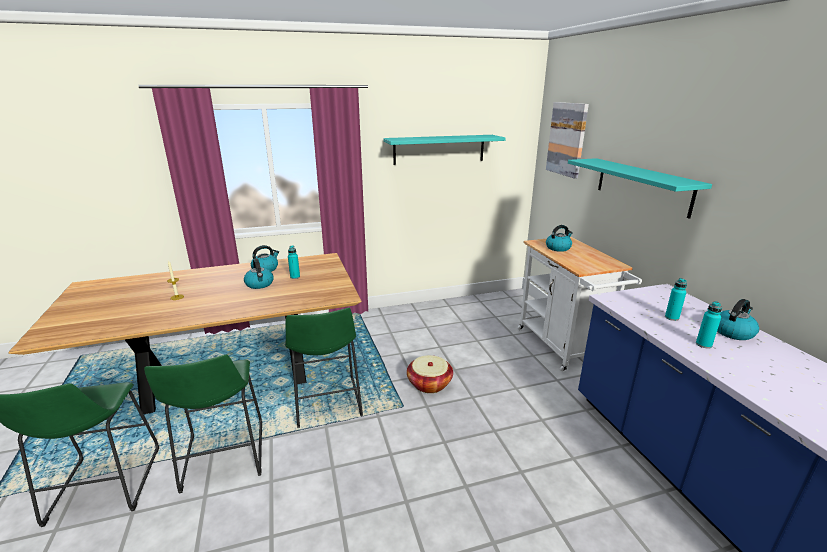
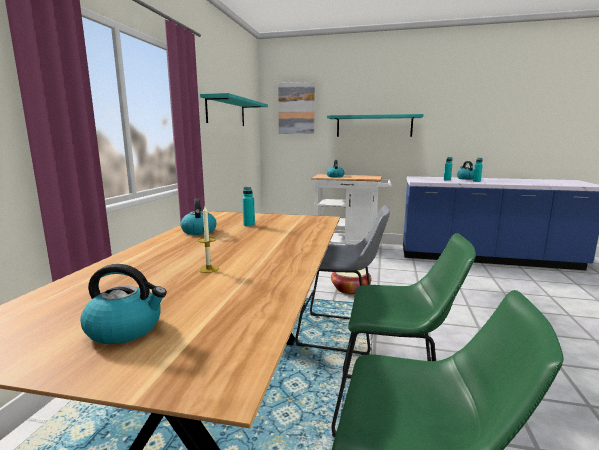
camera: 60 degrees left, 10 degrees down
kettle [244,258,274,289] -> kettle moved to [80,264,167,344]
green stool [285,308,363,428] -> grey stool [295,205,390,355]

